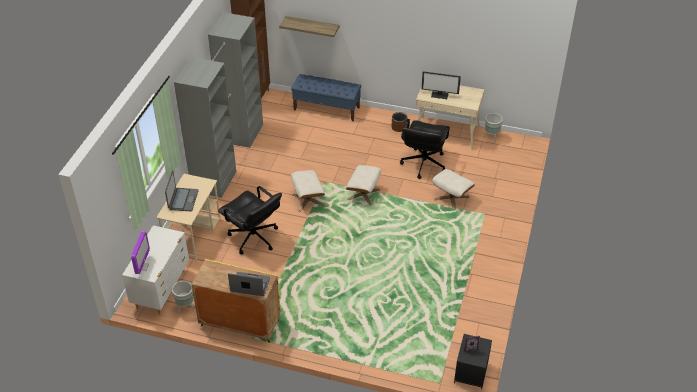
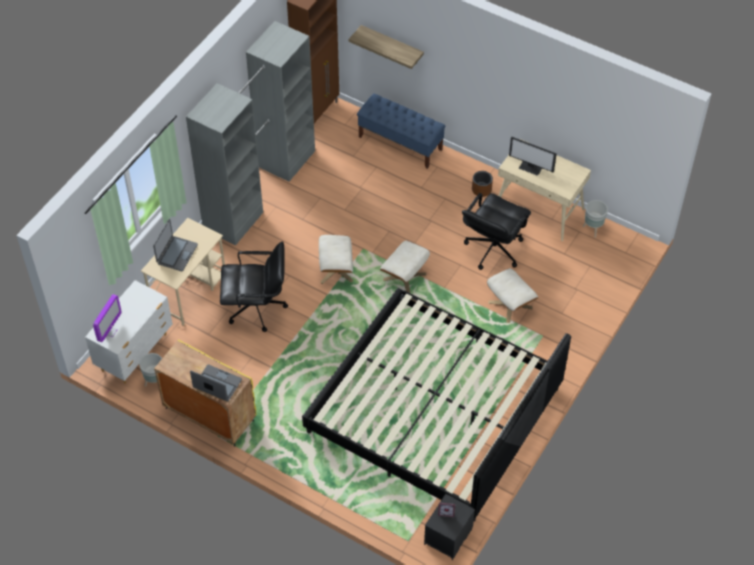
camera: 15 degrees right, 10 degrees up
black office chair [218,186,282,254] -> black office chair turned 60 degrees counterclockwise [220,242,288,332]
none -> bed [302,288,571,521]

